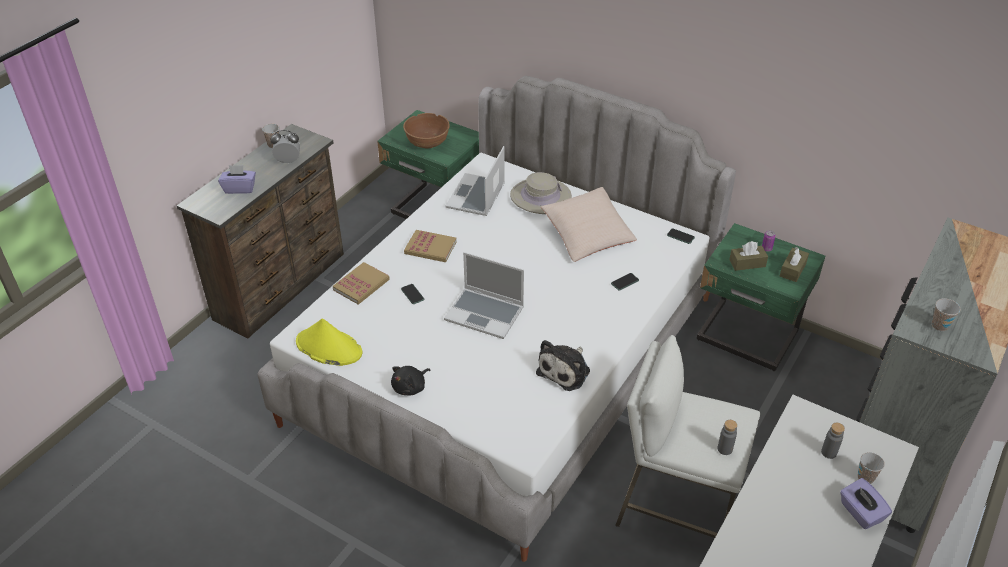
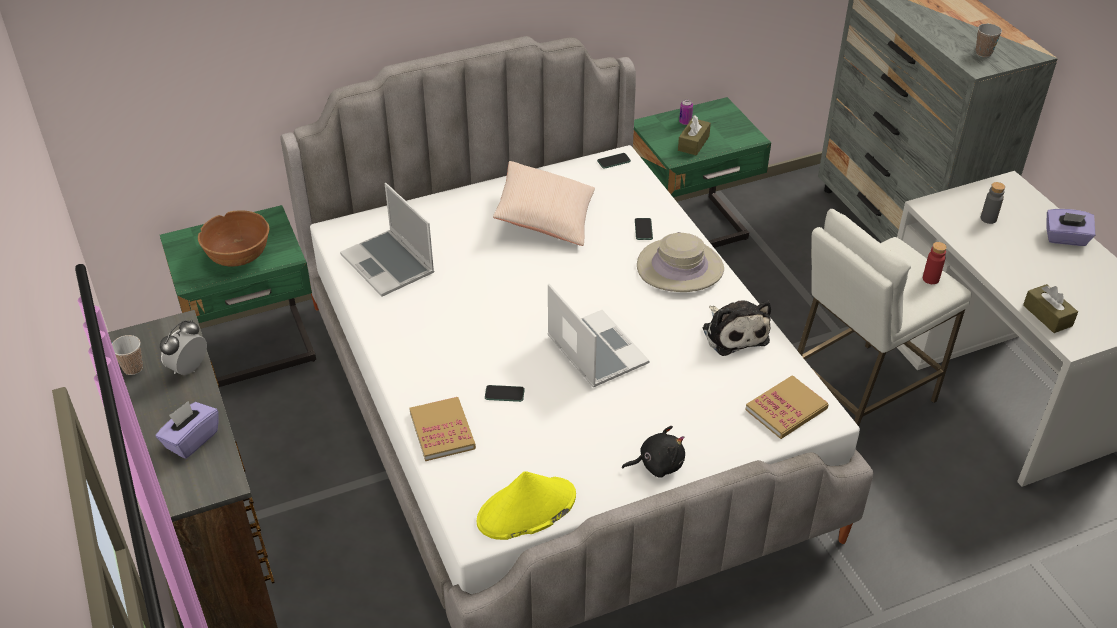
camera: 55 degrees left, 0 degrees up
black plush toy [391,366,430,395] -> black plush toy turned 90 degrees counterclockwise [622,426,685,478]
book [404,230,457,262] -> book moved to [745,375,829,439]
laptop [444,252,524,339] -> laptop turned 90 degrees counterclockwise [547,284,650,387]
beige hat [510,172,572,214] -> beige hat moved to [637,232,724,292]
grey bottle [718,420,737,455] -> red bottle [923,242,947,284]
brown tissue box [780,247,809,282] -> brown tissue box moved to [1023,284,1078,333]
cup [858,452,885,484] -> none

